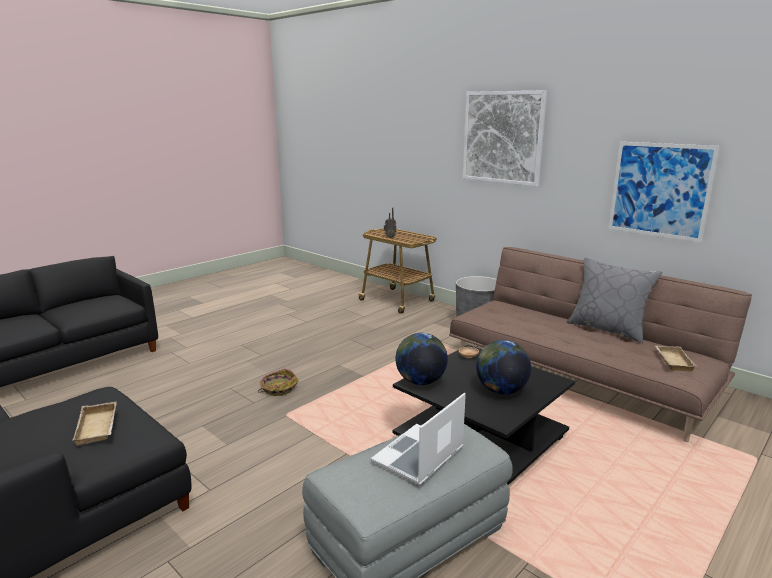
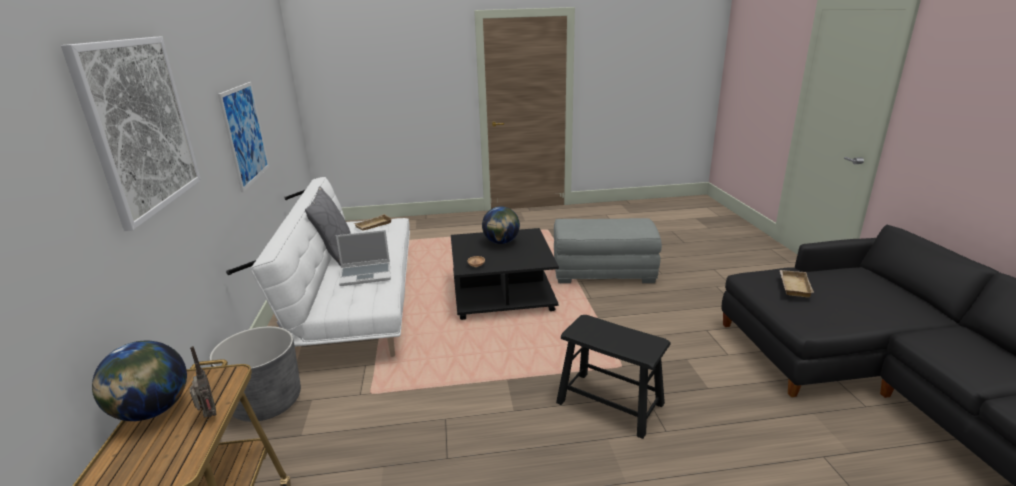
camera: 140 degrees left, 5 degrees up
basket [258,369,298,396] -> black stool [556,315,671,439]
laptop [371,393,466,485] -> laptop moved to [336,230,391,286]
globe [396,333,448,385] -> globe moved to [92,341,187,421]
brown sofa [449,247,752,442] -> white sofa [226,177,410,359]

